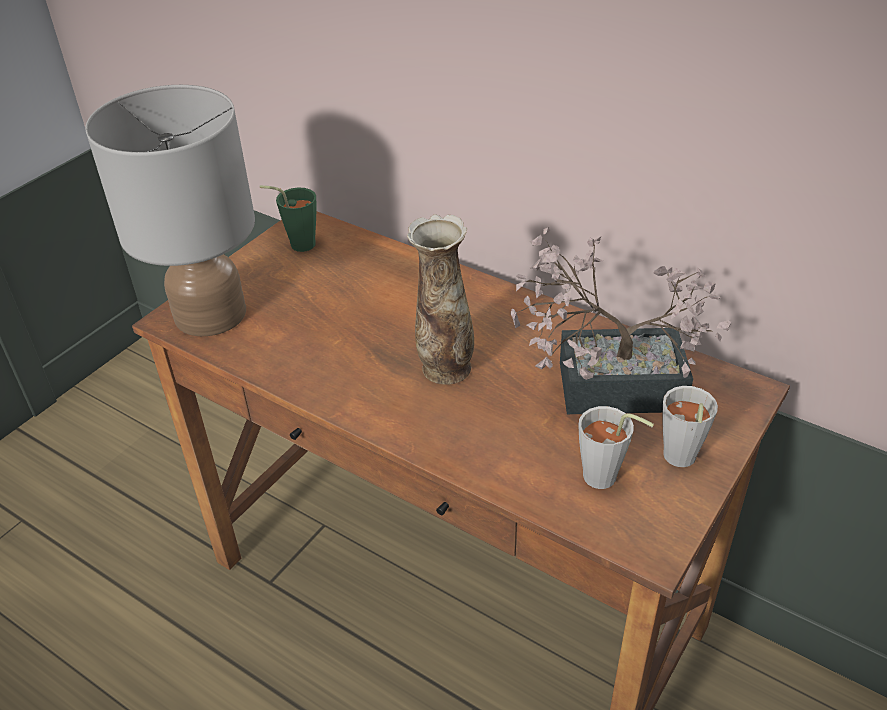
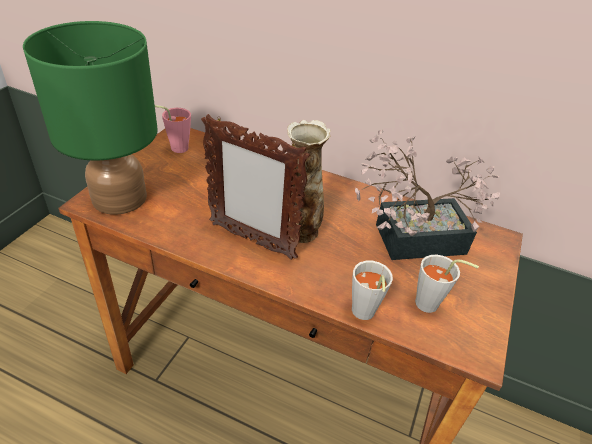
camera: 15 degrees left, 0 degrees up
grey table lamp [85,85,255,336] -> green table lamp [23,21,158,215]
green cup [260,185,317,252] -> pink cup [155,105,191,153]
grey cup [662,386,718,467] -> grey cup moved to [352,261,393,320]
none -> picture frame [201,114,310,260]

